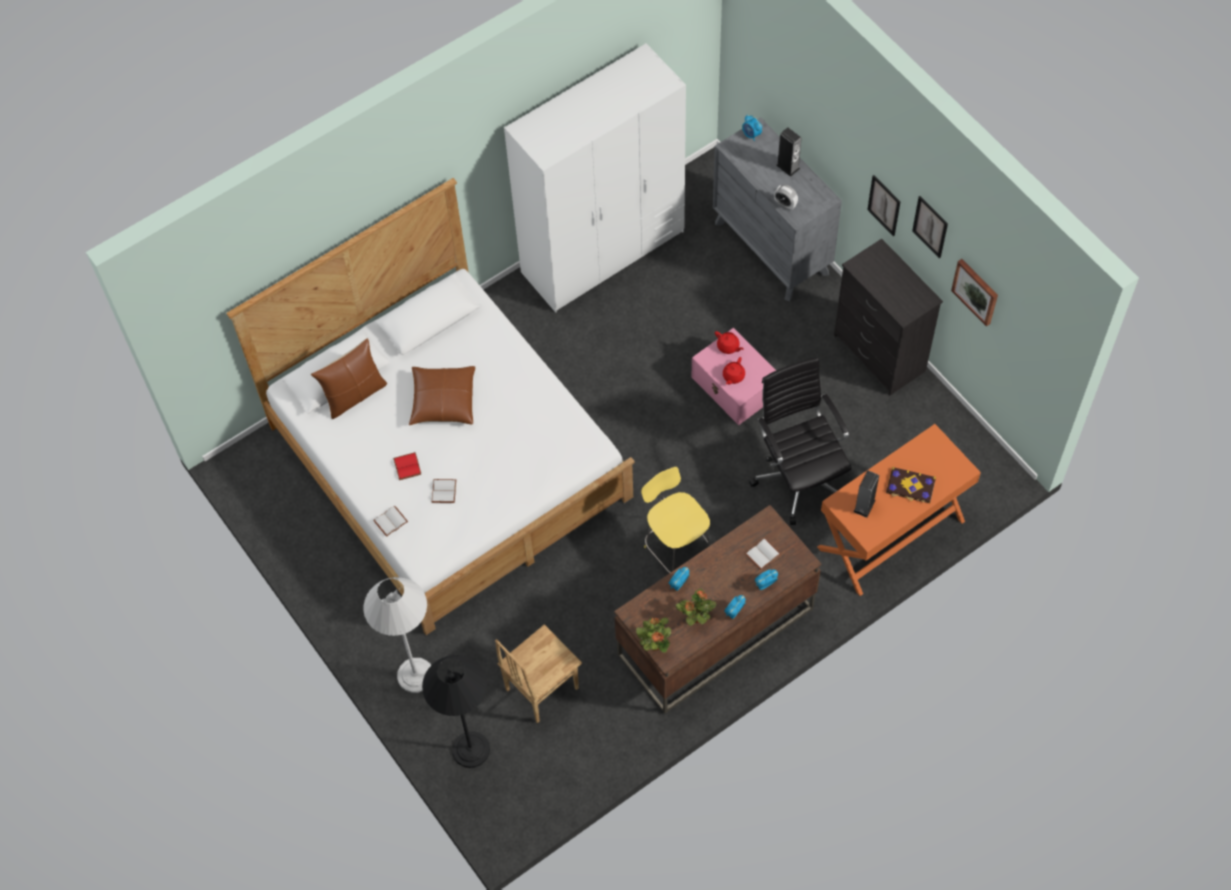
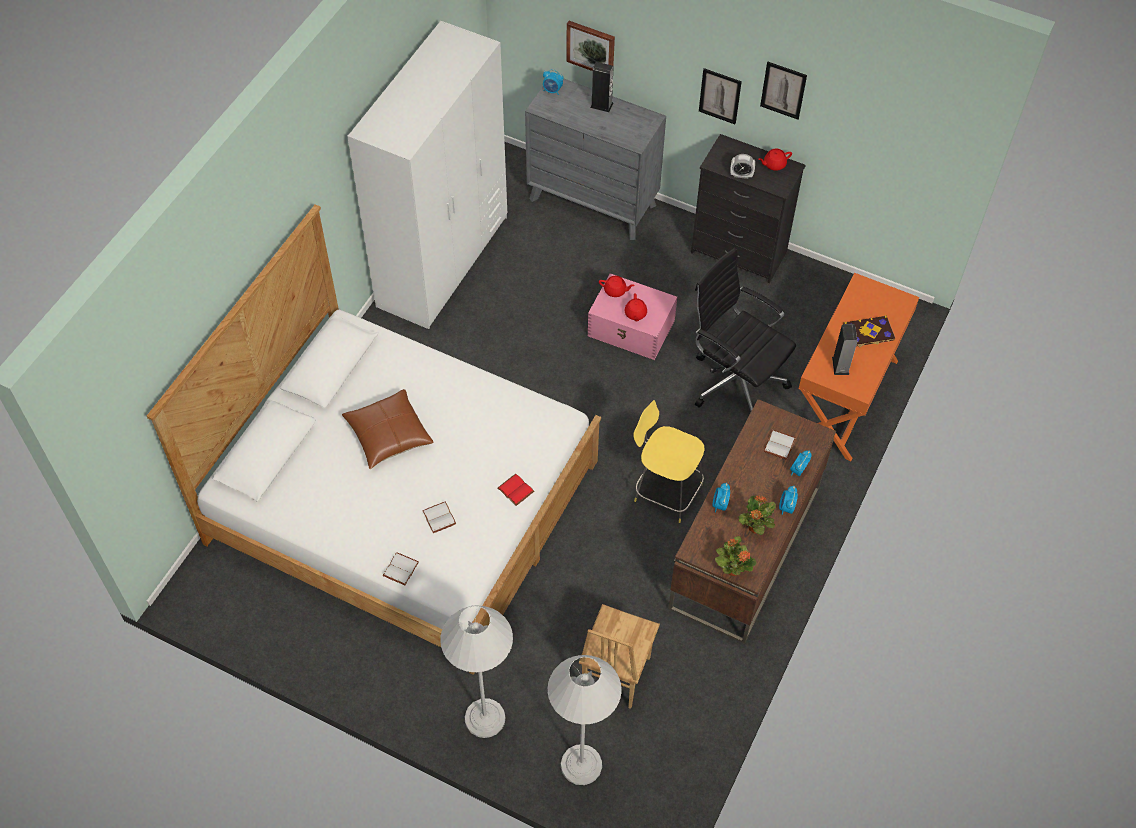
camera: 30 degrees left, 5 degrees down
brown pillow [311,338,387,419] -> none
red book [393,452,421,480] -> red book moved to [498,474,534,506]
black floor lamp [422,655,490,768] -> white floor lamp [548,655,622,785]
alarm clock [774,185,798,210] -> alarm clock moved to [730,154,755,179]
picture [951,259,998,327] -> picture moved to [566,21,615,71]
none -> red teapot [758,149,792,171]

